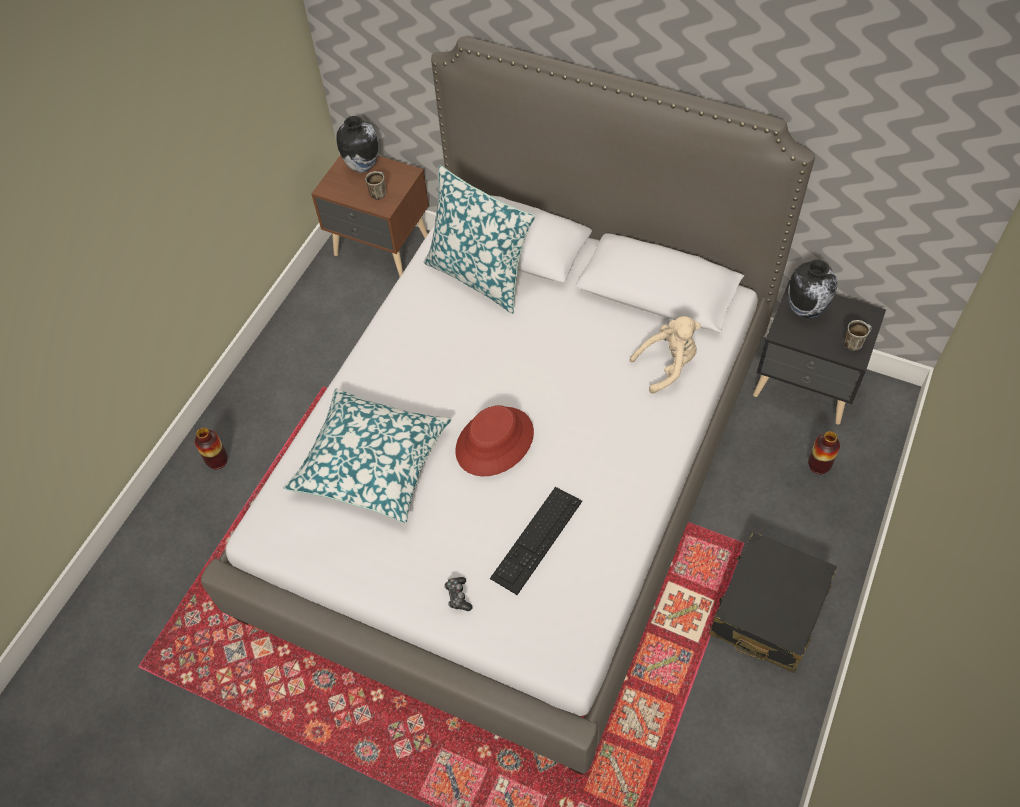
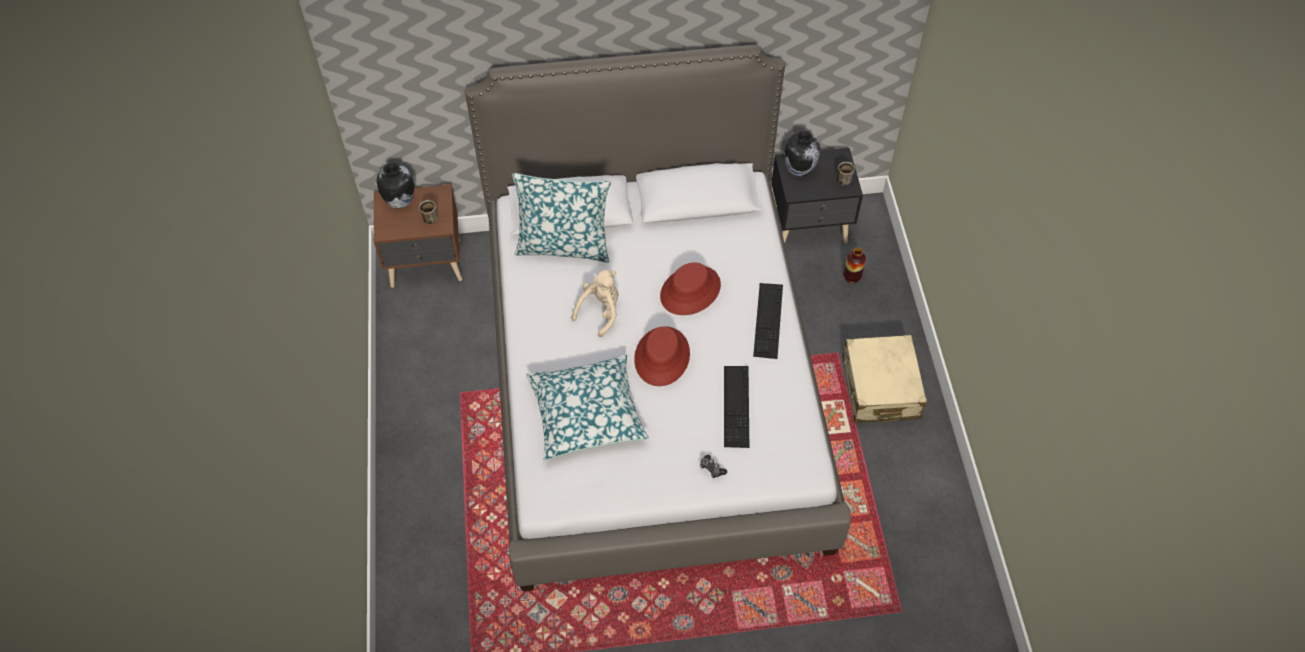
camera: 35 degrees left, 0 degrees up
vase [195,428,228,469] -> none
beige plush toy [629,316,701,394] -> beige plush toy moved to [571,270,619,337]
black suitcase [709,532,837,673] -> beige suitcase [842,335,927,423]
none -> red hat [660,262,721,315]
none -> keyboard [753,283,783,359]

